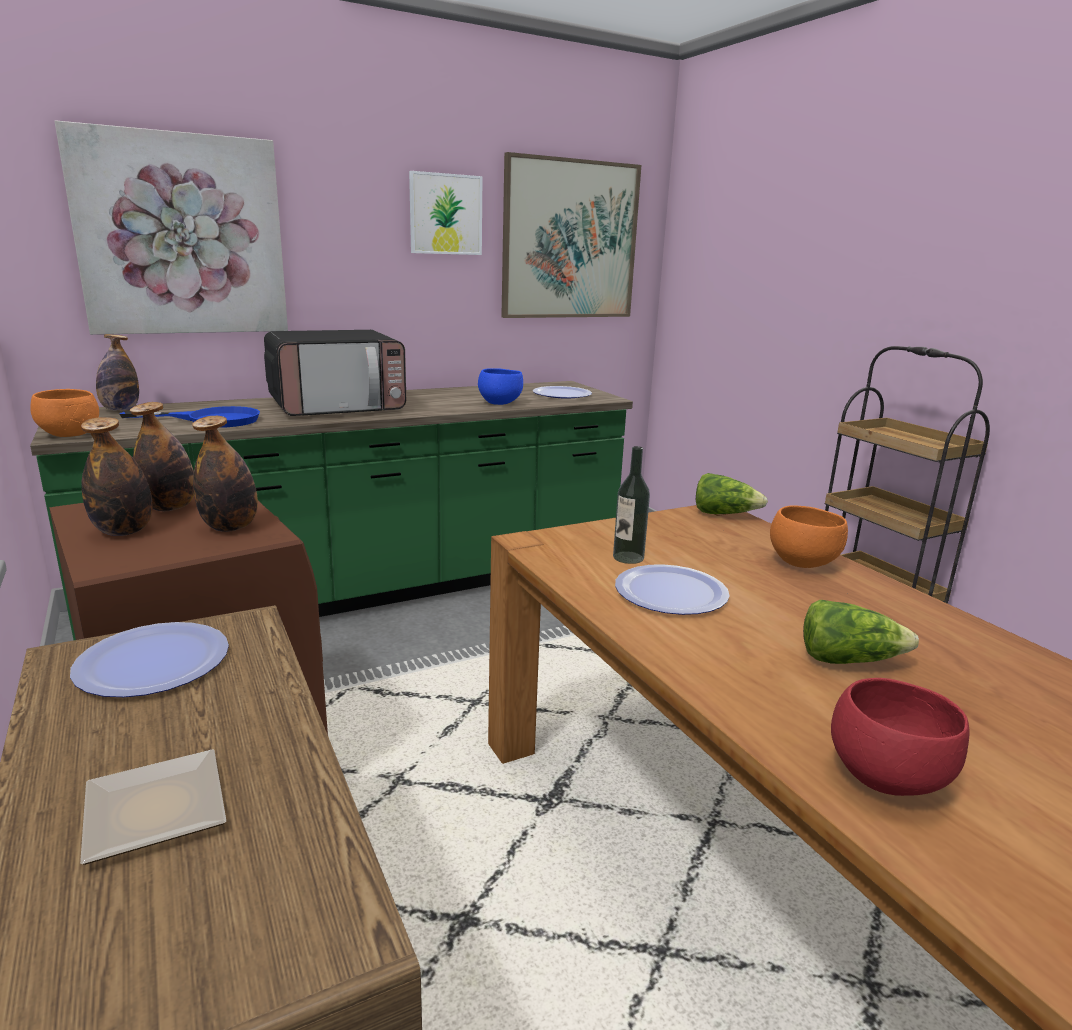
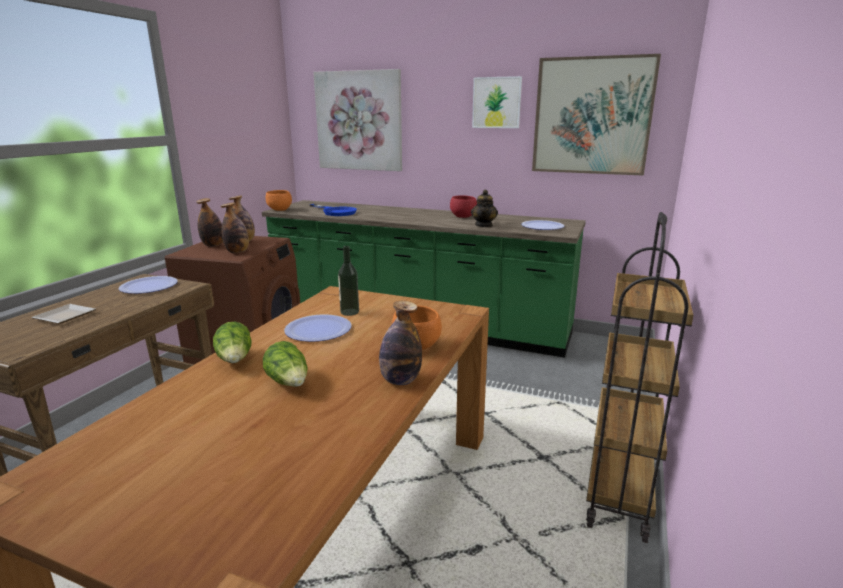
camera: 50 degrees right, 0 degrees up
bottle [96,334,139,411] -> bottle moved to [379,301,422,385]
microwave [264,330,406,416] -> none
blue bowl [478,368,523,405] -> teapot [471,190,498,227]
lettuce [696,473,768,514] -> lettuce moved to [213,322,252,363]
red bowl [831,678,970,796] -> red bowl moved to [450,195,477,218]

